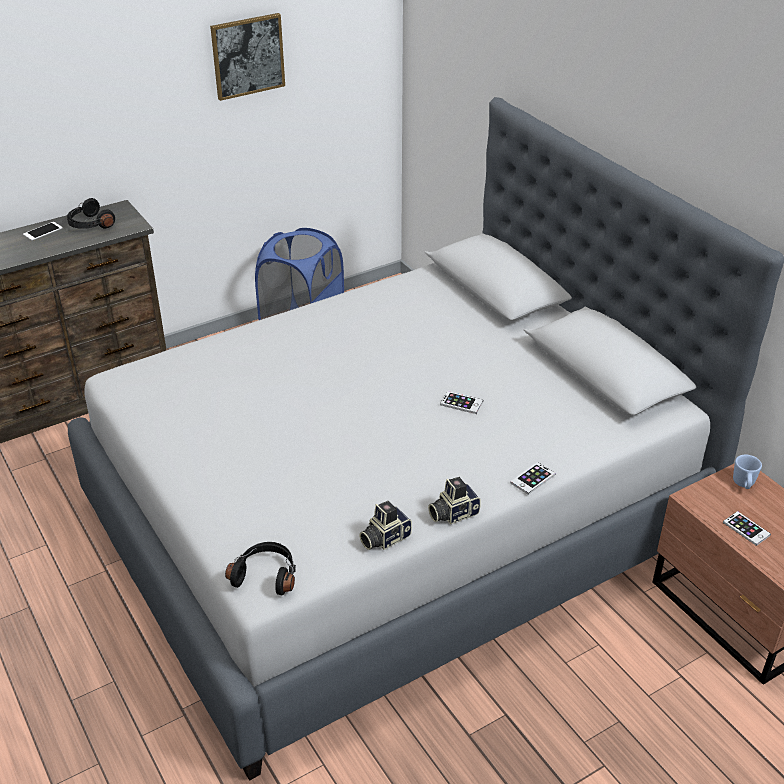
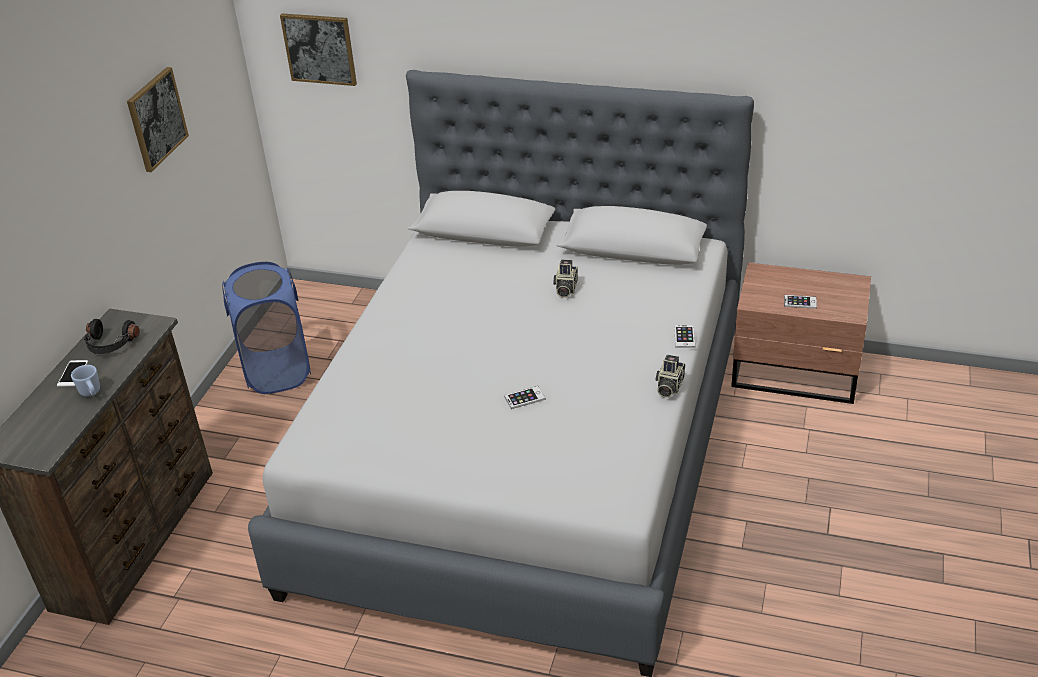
camera: 40 degrees left, 0 degrees up
black headphones [225,542,296,596] -> none
camera [359,501,412,550] -> camera moved to [553,260,578,298]
phone [440,391,483,414] -> phone moved to [504,386,546,409]
blue mug [733,455,762,489] -> blue mug moved to [71,365,100,397]
none -> picture [280,13,357,86]

